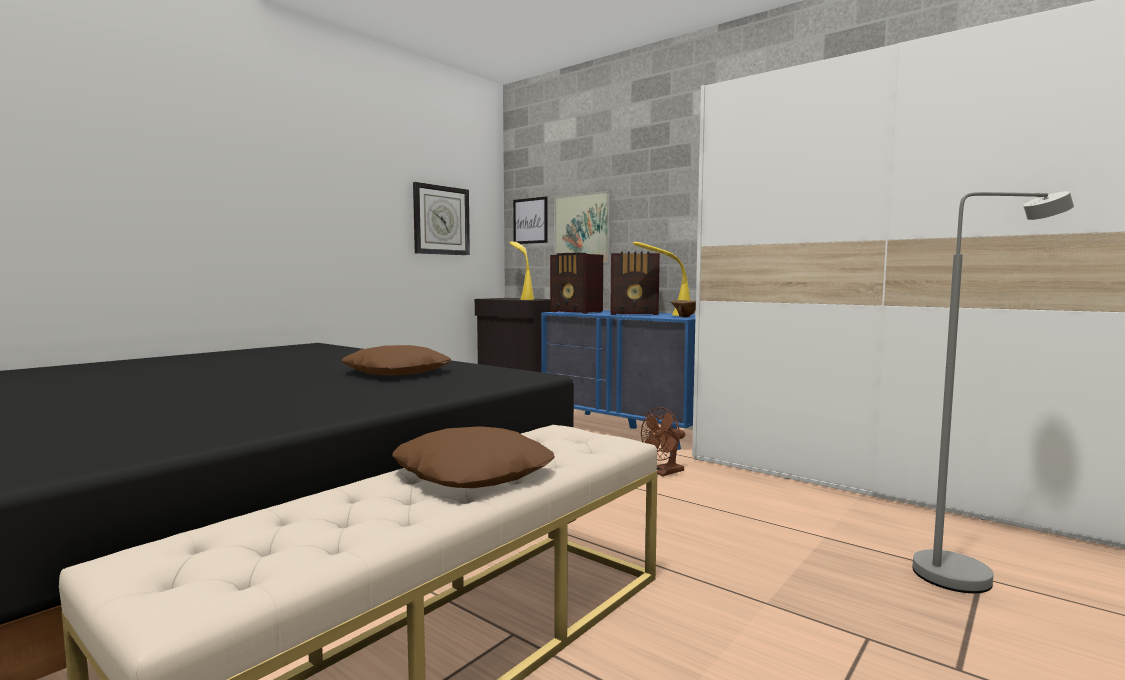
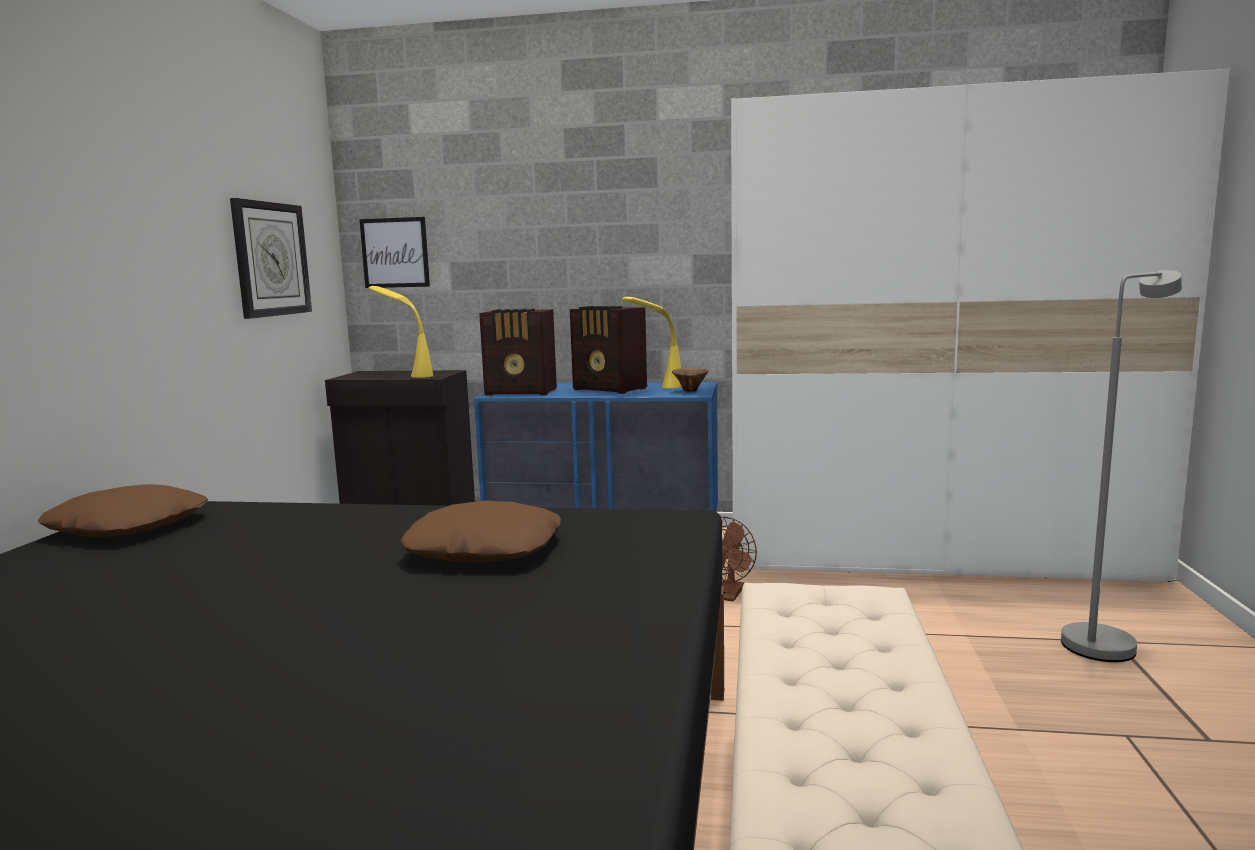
camera: 30 degrees left, 5 degrees up
brown pillow [392,426,555,488] -> brown pillow moved to [38,484,208,537]
picture [554,191,611,263] -> none
radio [610,251,660,315] -> radio turned 60 degrees clockwise [570,306,647,394]

